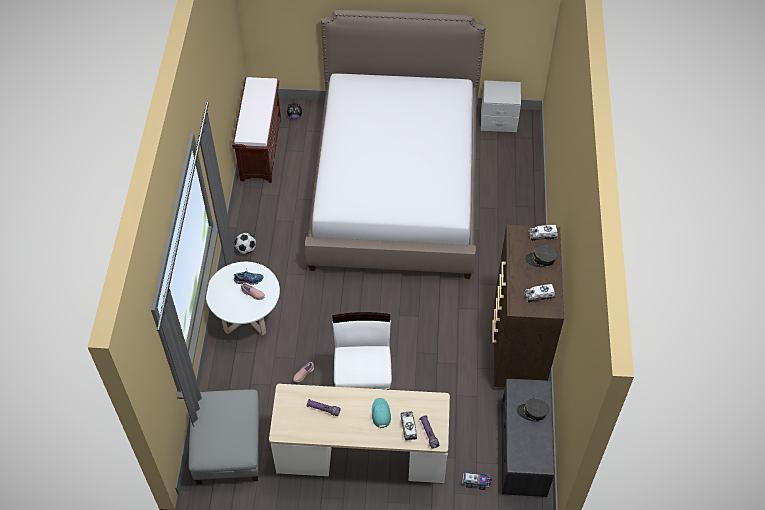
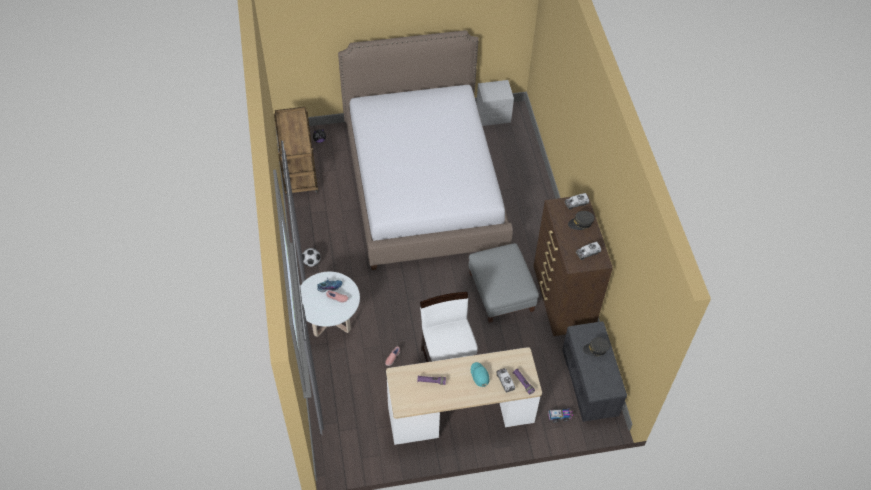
camera: 15 degrees left, 0 degrees up
grey ottoman [189,390,259,484] -> grey ottoman moved to [469,243,539,323]
brown bench [232,77,281,183] -> brown cart [274,107,318,197]

